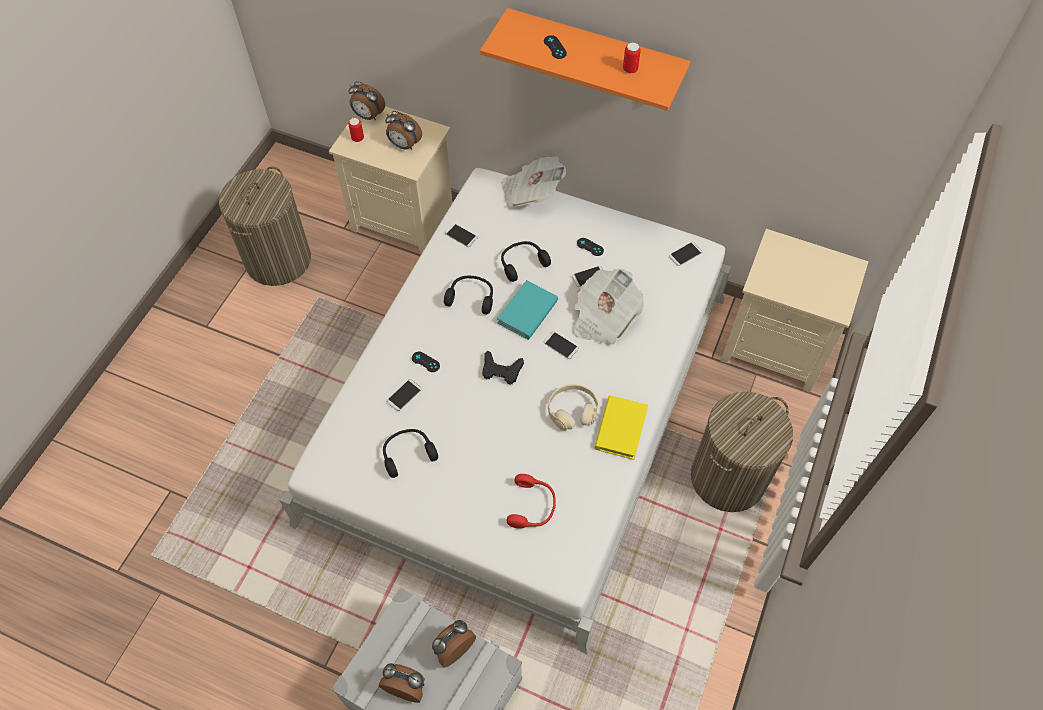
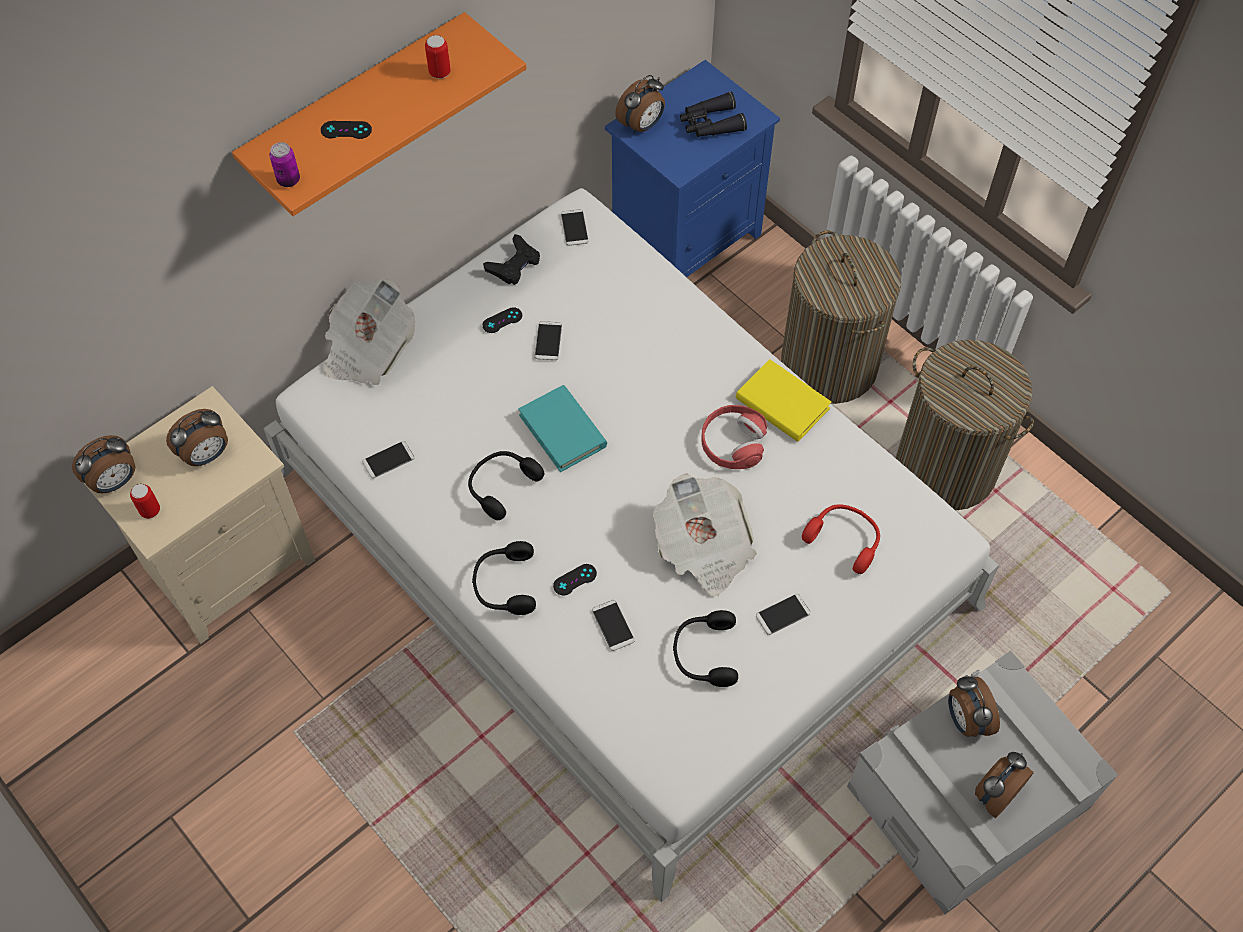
camera: 65 degrees left, 0 degrees up
laundry basket [219,166,311,286] -> laundry basket moved to [896,340,1034,511]
black game controller [482,350,524,385] -> black game controller moved to [483,234,540,285]
black headphones [501,241,551,282] -> black headphones moved to [472,541,536,615]
phone [544,331,579,359] -> phone moved to [756,594,811,635]
beige headphones [548,384,598,431] -> red headphones [701,405,767,469]
newspaper [573,269,644,344] -> newspaper moved to [653,474,757,596]
beige nightstand [721,229,869,393] -> blue nightstand [605,60,780,277]
none -> can [269,142,300,187]
none -> alarm clock [615,75,665,134]
none -> black binoculars [680,92,747,137]

